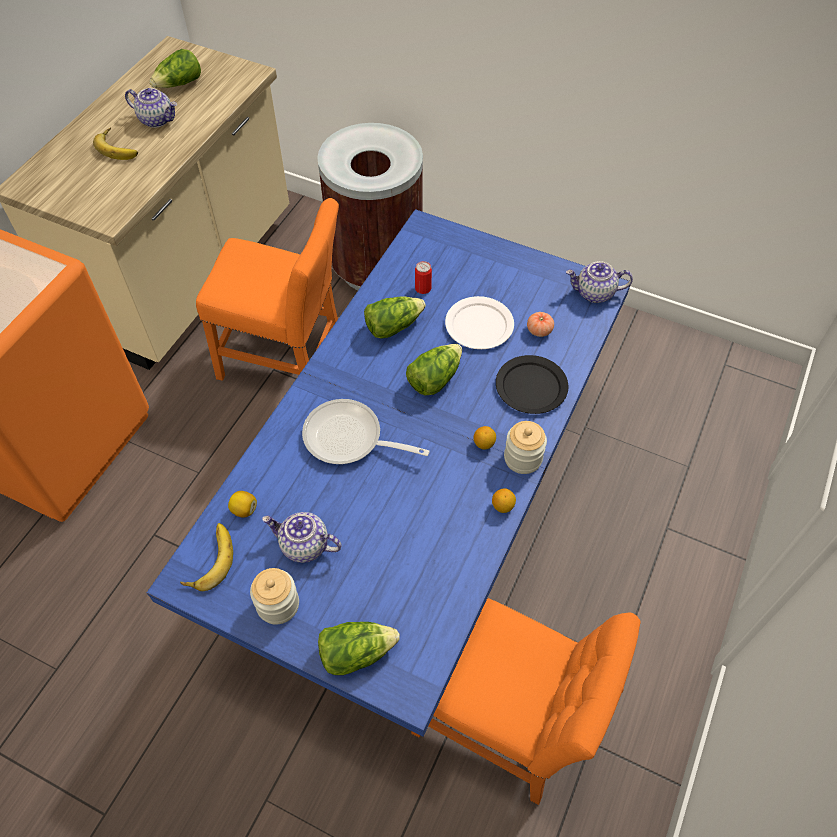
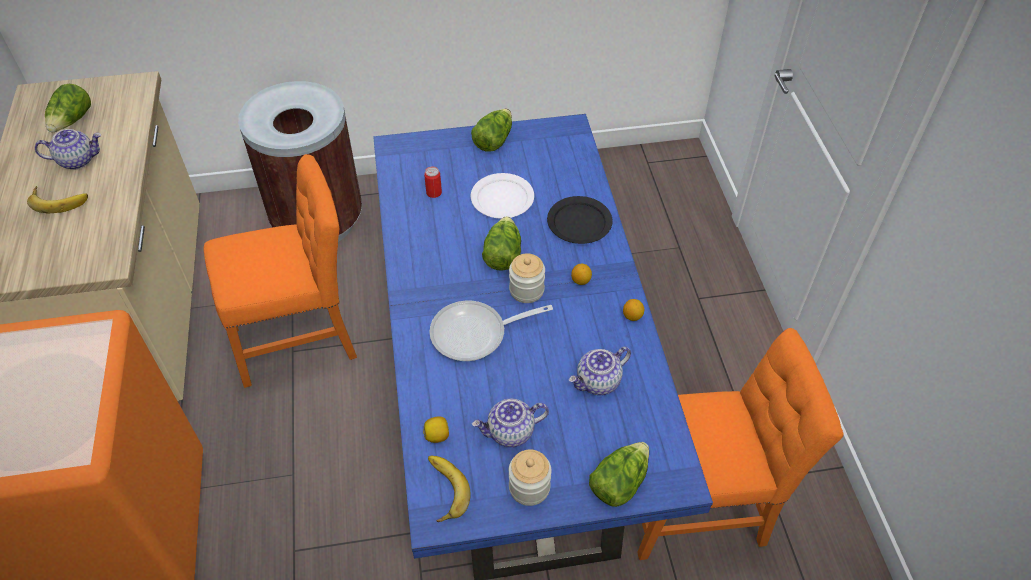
camera: 35 degrees left, 5 degrees down
lettuce [364,296,426,339] -> lettuce moved to [471,109,512,152]
jar [504,421,547,474] -> jar moved to [509,253,545,303]
tomato [527,312,554,337] -> none
teapot [566,261,633,303] -> teapot moved to [569,346,631,395]

